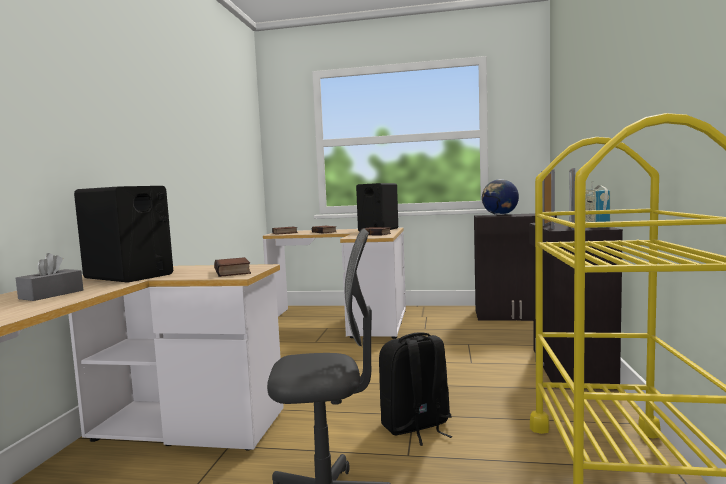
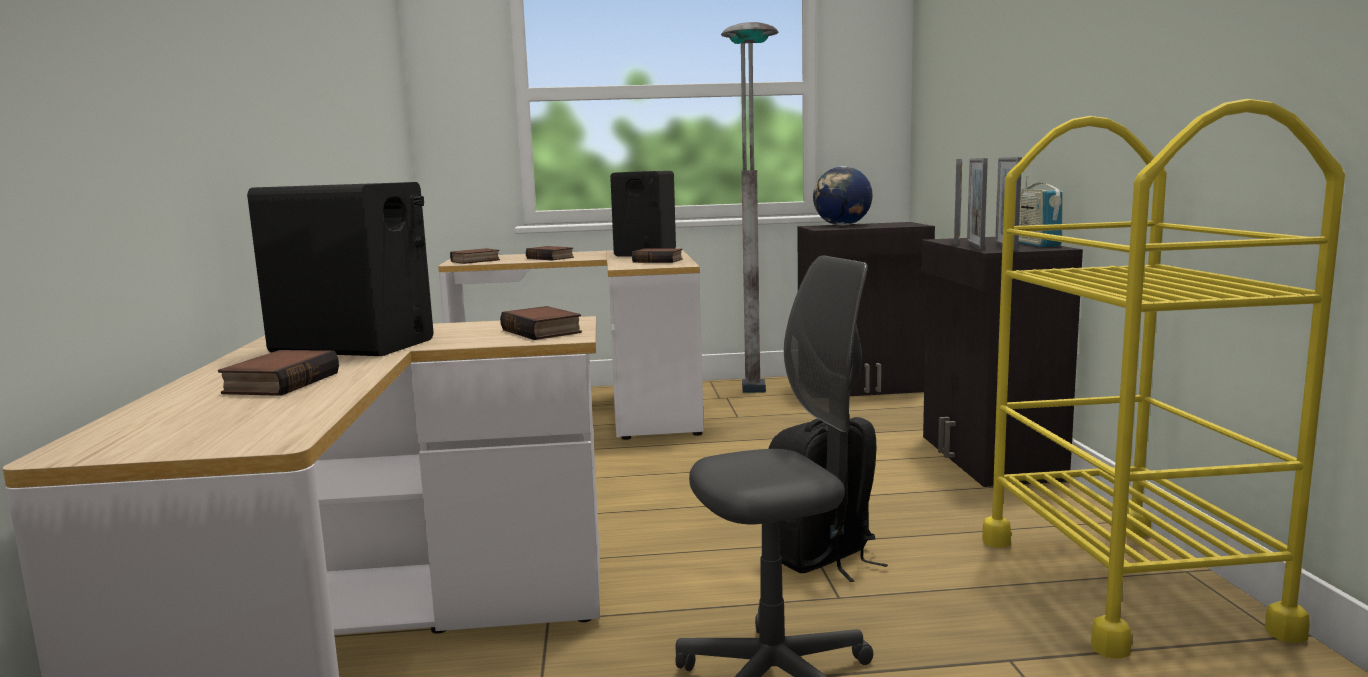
camera: 15 degrees left, 5 degrees up
grey tissue box [16,253,83,301] -> book [218,350,339,396]
none -> grey floor lamp [721,22,779,393]

